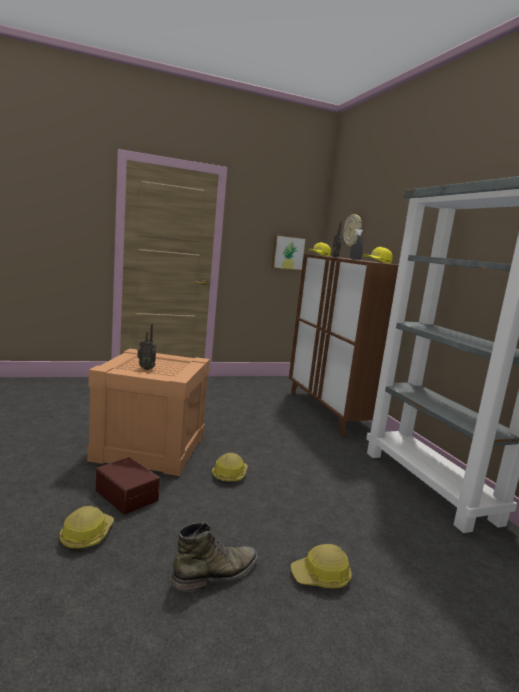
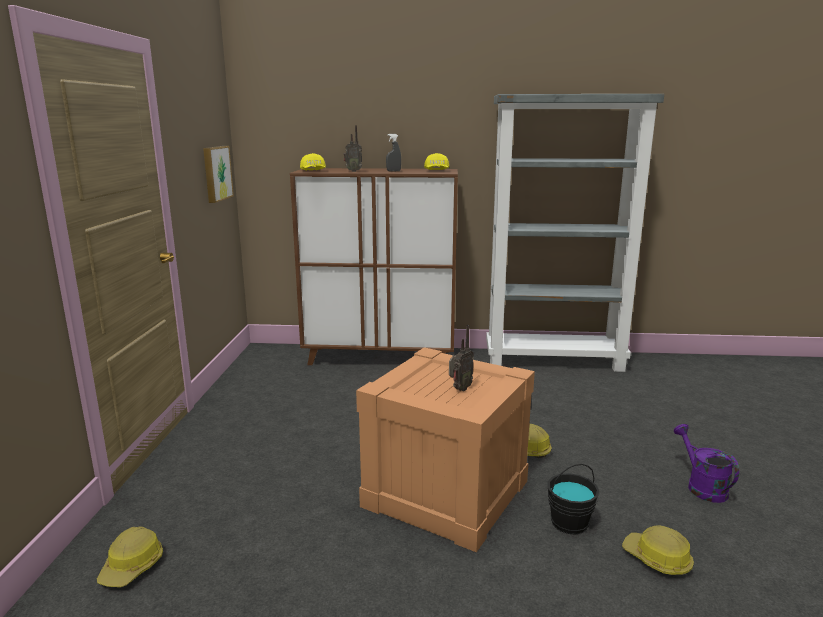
camera: 65 degrees left, 5 degrees up
brown storage box [96,457,160,515] -> black bucket [547,464,599,535]
green boot [171,522,258,592] -> purple watering can [674,424,739,503]
hard hat [291,544,352,588] -> hard hat moved to [97,526,163,587]
wall clock [343,214,362,246] -> none

